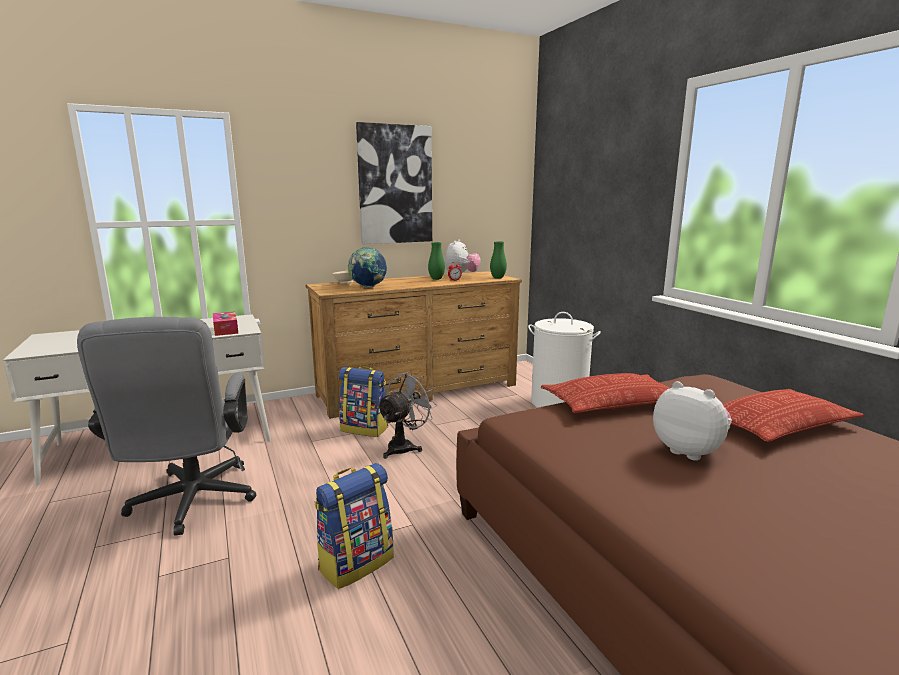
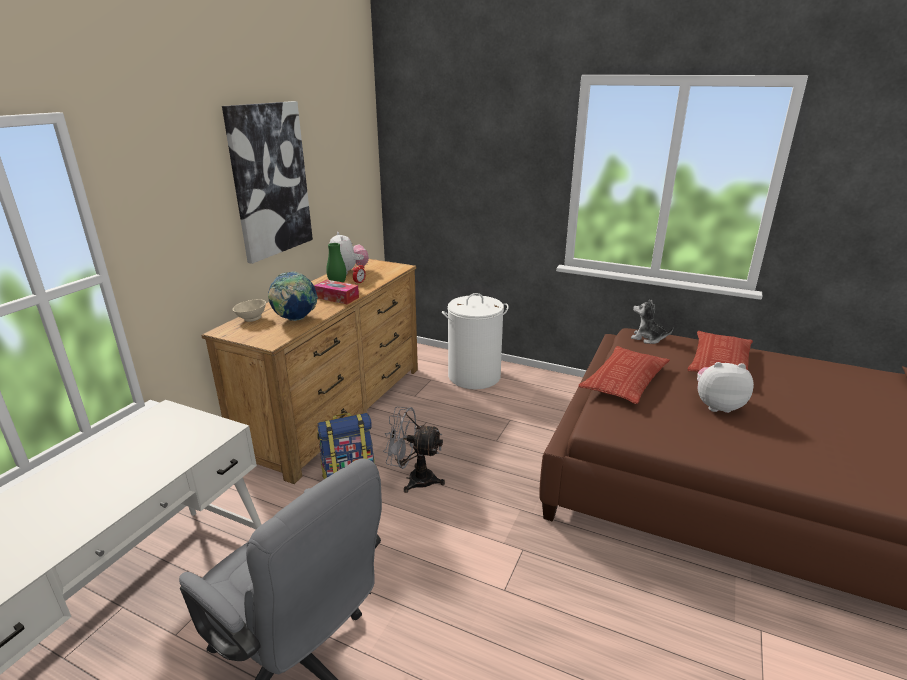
camera: 40 degrees left, 10 degrees up
tissue box [213,311,238,336] -> tissue box moved to [314,280,359,304]
backpack [314,463,393,589] -> none
grey fan [377,371,436,459] -> grey fan turned 75 degrees counterclockwise [383,407,445,493]
green vase [490,241,507,279] -> none
none -> plush toy [631,299,673,344]

